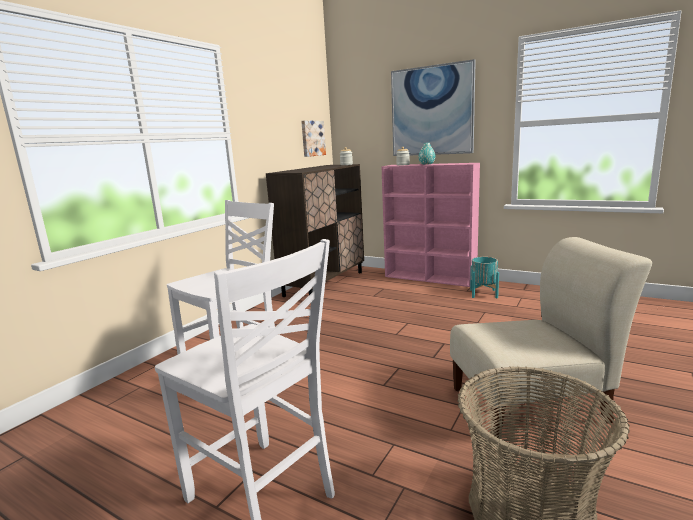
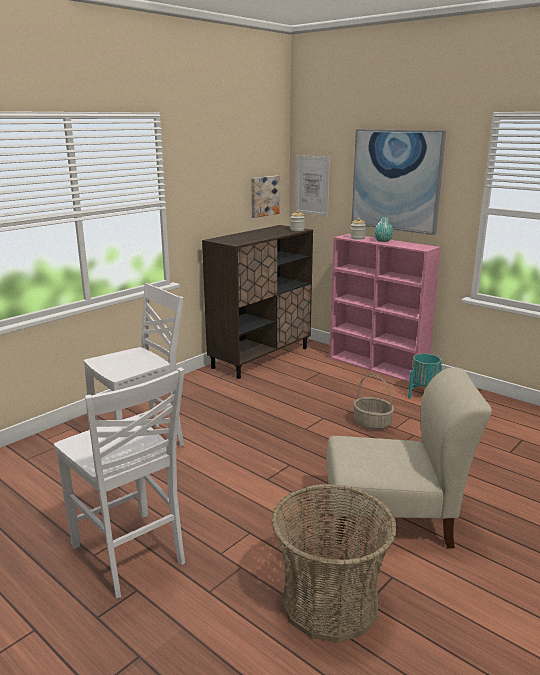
camera: 10 degrees right, 5 degrees up
none -> picture [296,155,330,217]
none -> basket [353,374,394,430]

